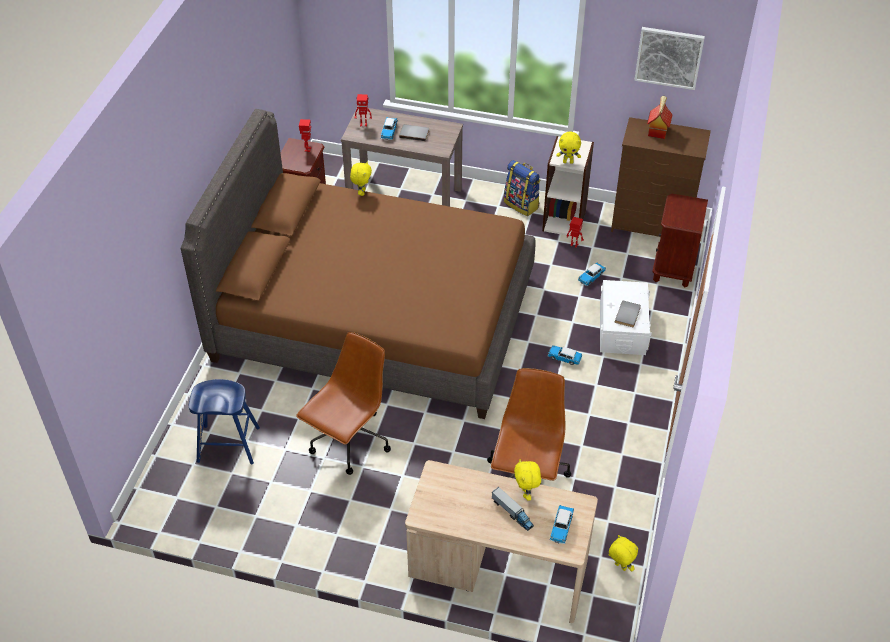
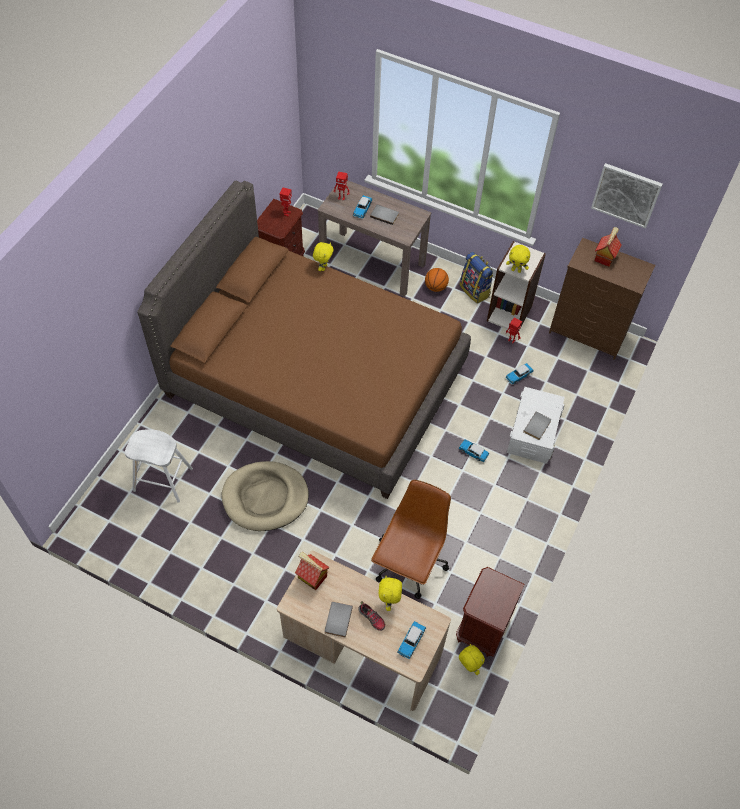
camera: 10 degrees right, 10 degrees up
blue stool [189,379,260,464] -> white stool [125,429,193,503]
brown office chair [296,332,391,475] -> beige dog bed [222,461,309,531]
toy truck [492,487,534,531] -> shoe [358,601,385,631]
brown nightstand [652,194,708,288] -> brown nightstand moved to [456,567,525,657]
none -> toy house [295,552,330,590]
none -> grey book [325,602,353,638]
none -> basketball [425,268,449,292]

